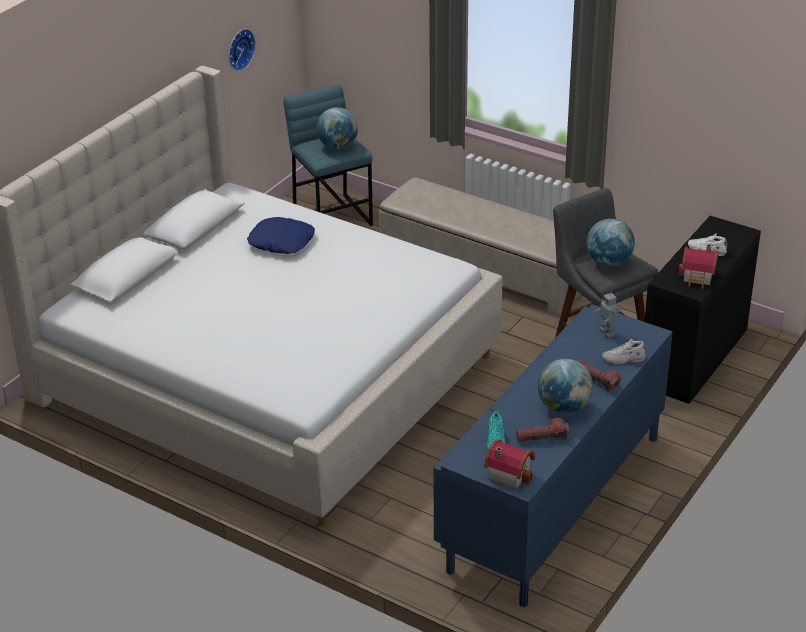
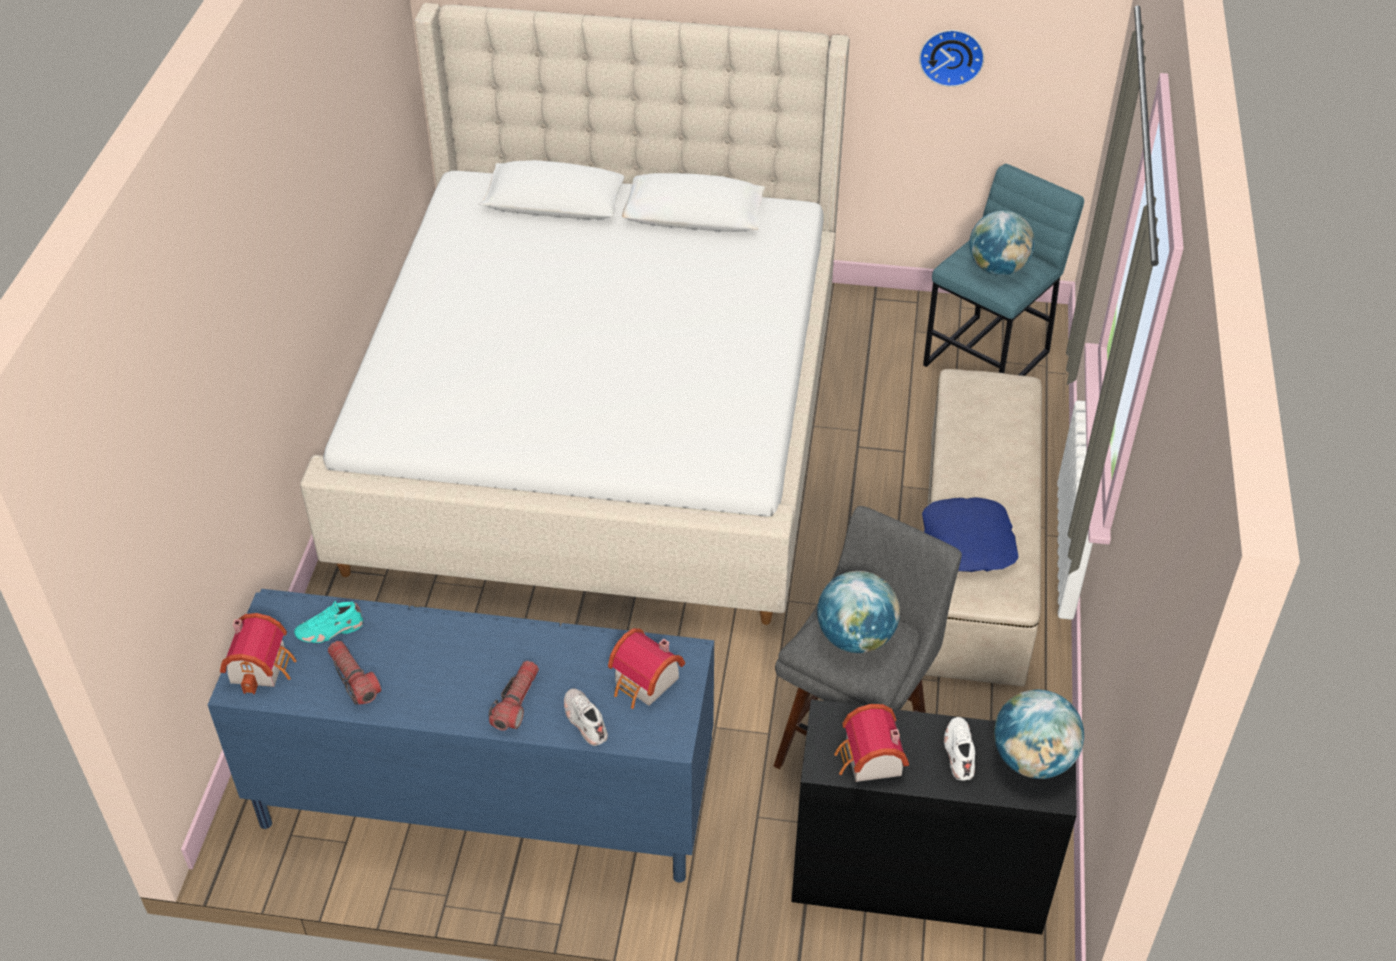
camera: 65 degrees right, 10 degrees up
blue pillow [247,217,315,254] -> blue pillow moved to [922,497,1019,572]
globe [538,359,593,414] -> globe moved to [994,689,1084,779]
toy robot [593,291,621,338] -> toy house [608,628,685,709]

